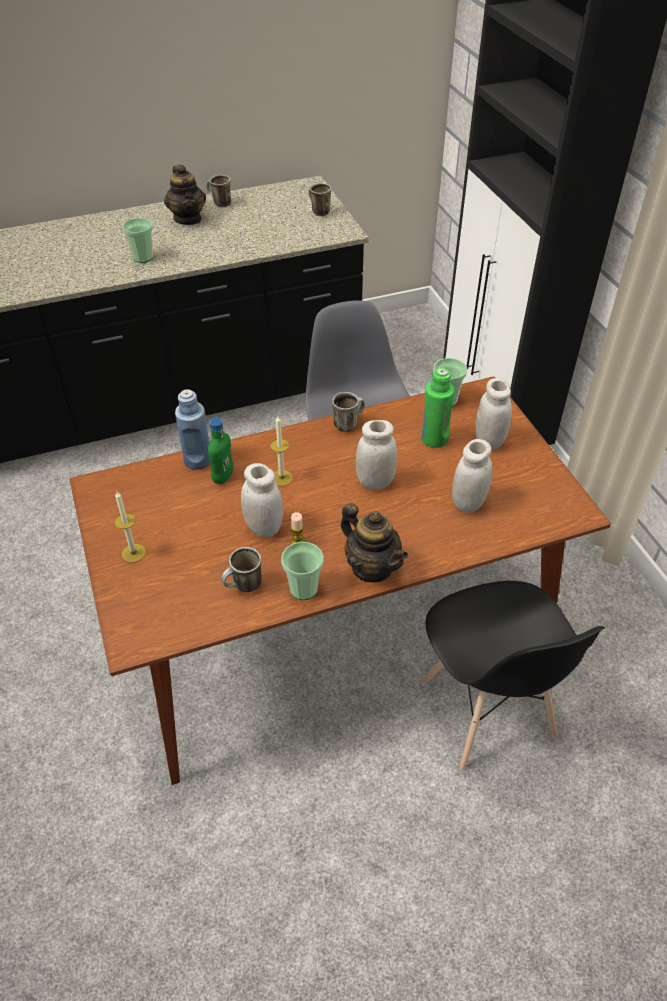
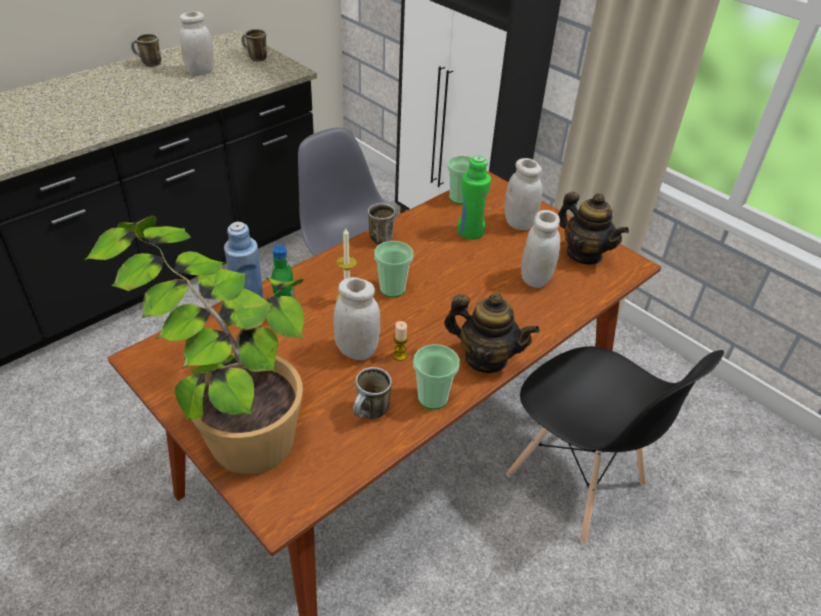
camera: 25 degrees left, 5 degrees down
candle [114,492,146,563] -> potted plant [84,215,304,474]
cup [122,218,153,263] -> cup moved to [374,241,413,297]
teapot [164,165,206,225] -> teapot moved to [558,192,629,264]
white jar [356,420,397,490] -> white jar moved to [180,11,214,75]

